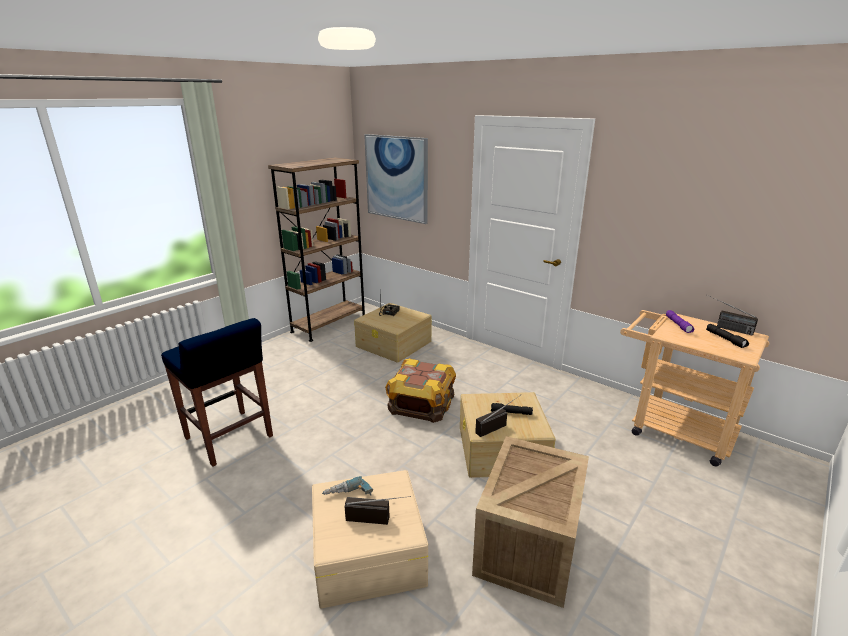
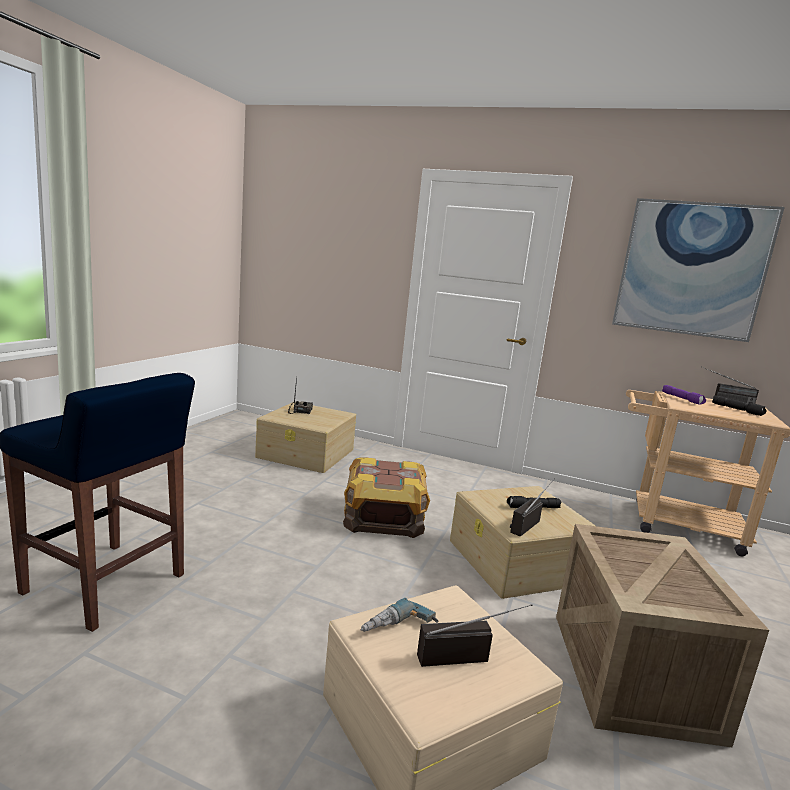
camera: 20 degrees left, 10 degrees down
brown bookcase [268,158,365,342] -> none
picture [364,134,428,224] -> picture moved to [612,198,785,342]

